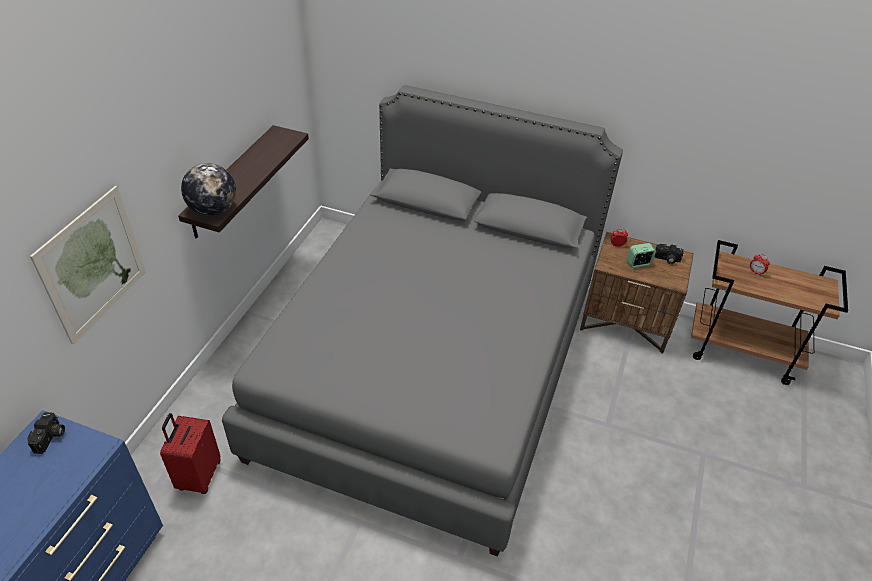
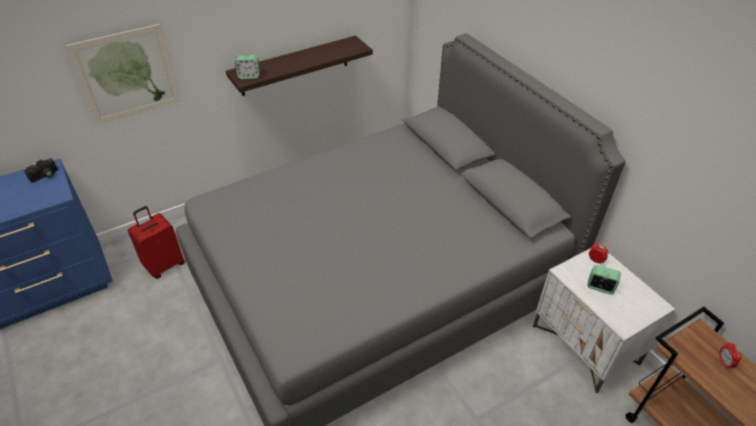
camera: 40 degrees right, 0 degrees up
globe [181,163,236,216] -> alarm clock [235,55,260,79]
brown nightstand [580,232,694,354] -> white nightstand [533,244,675,394]
camera [654,244,684,264] -> none

